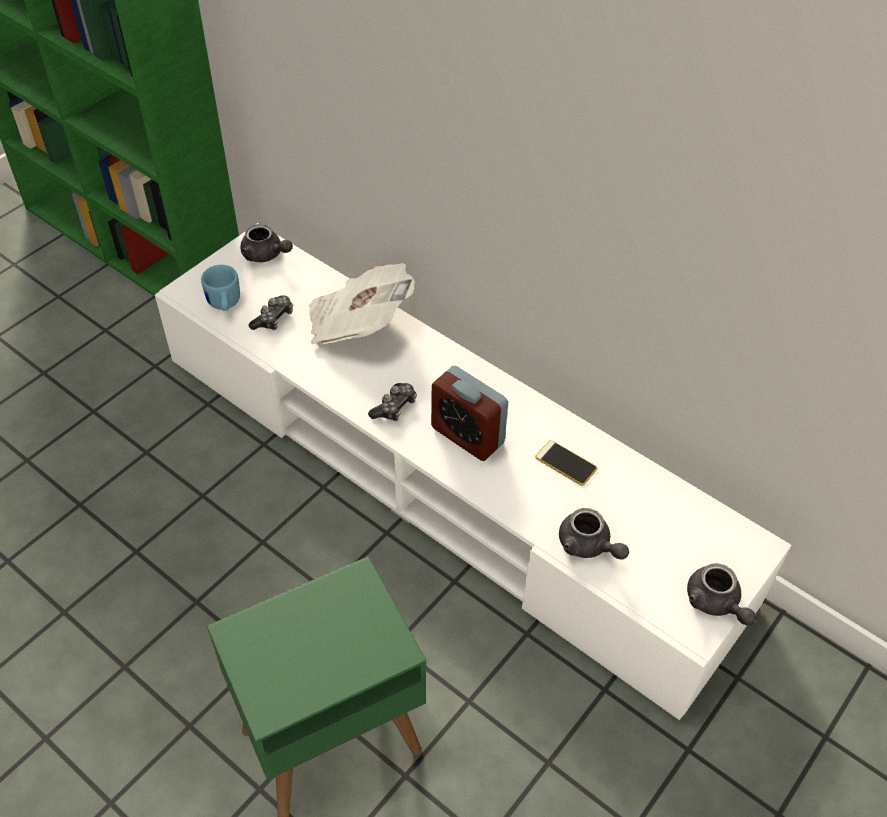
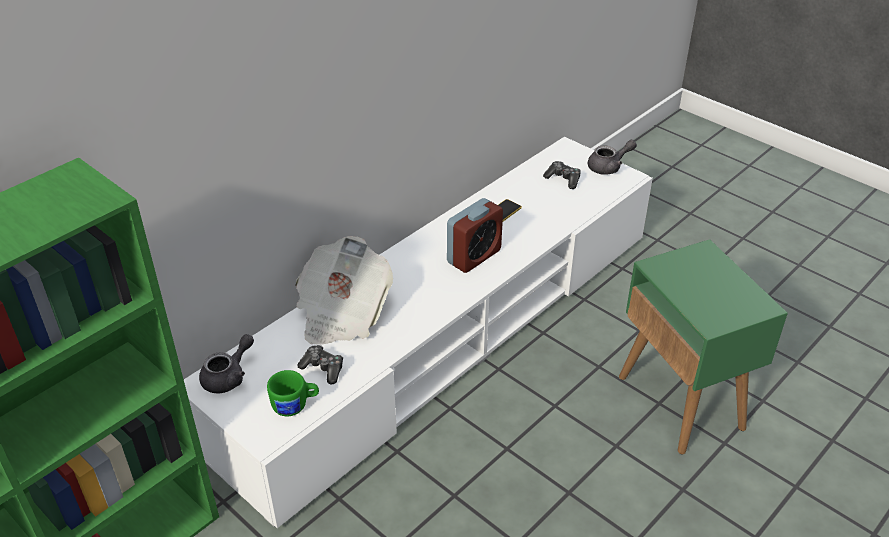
camera: 85 degrees left, 10 degrees down
blue mug [201,265,240,311] -> green mug [267,370,319,416]
game controller [368,383,417,421] -> game controller moved to [543,161,580,189]
grey teapot [559,508,629,559] -> none

